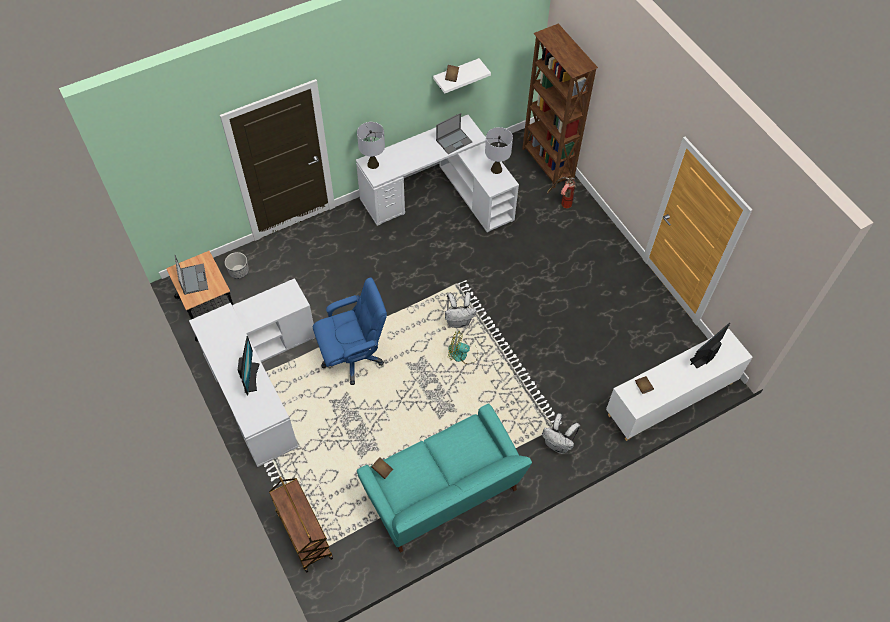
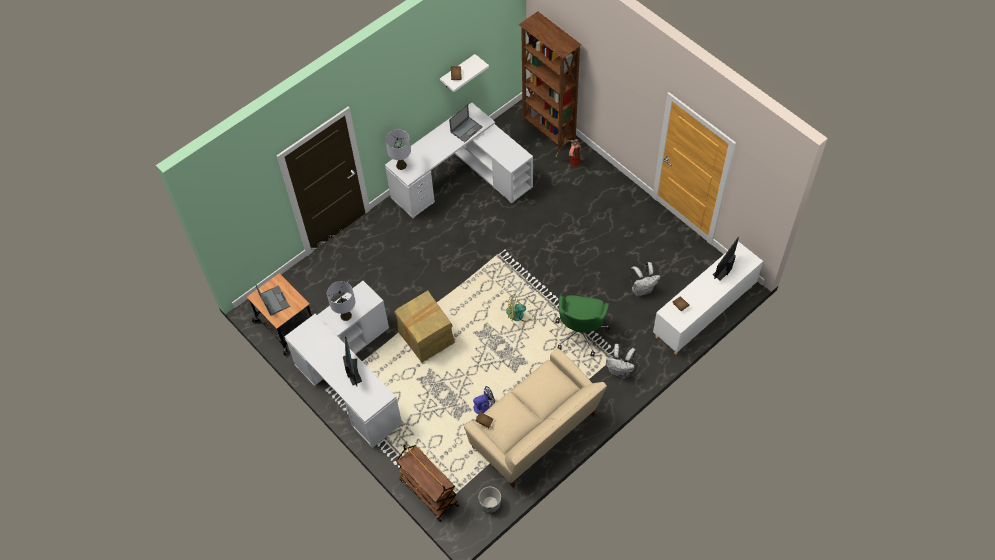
camera: 10 degrees left, 0 degrees up
planter [225,252,249,279] -> planter moved to [478,486,501,513]
blue office chair [313,277,387,385] -> cardboard box [394,291,455,362]
turquoise sofa [357,403,532,553] -> beige sofa [464,348,607,488]
white backpack [445,292,476,328] -> white backpack moved to [630,262,660,296]
grey table lamp [485,127,513,174] -> grey table lamp moved to [327,281,355,321]
none -> fan [473,386,495,414]
none -> green office chair [555,295,610,356]

